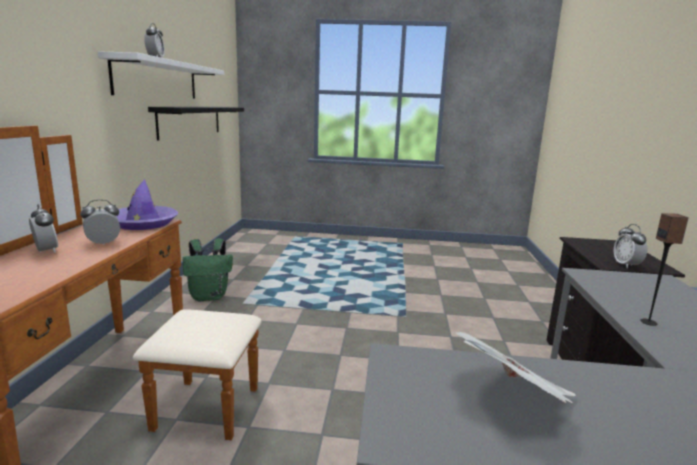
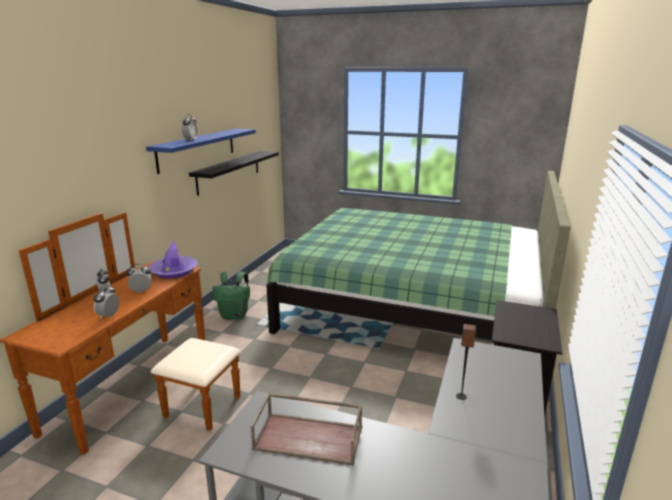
camera: 15 degrees right, 5 degrees up
white shelf [98,51,224,99] -> blue shelf [146,129,256,174]
newspaper [455,332,576,403] -> brown tray [250,393,363,466]
alarm clock [614,224,647,268] -> alarm clock moved to [93,285,119,318]
none -> green bed [266,171,571,340]

